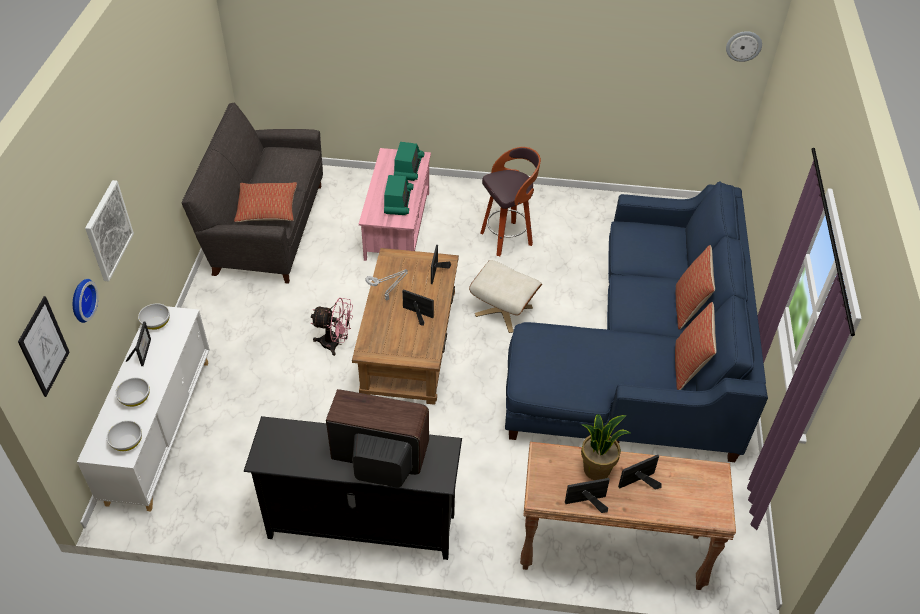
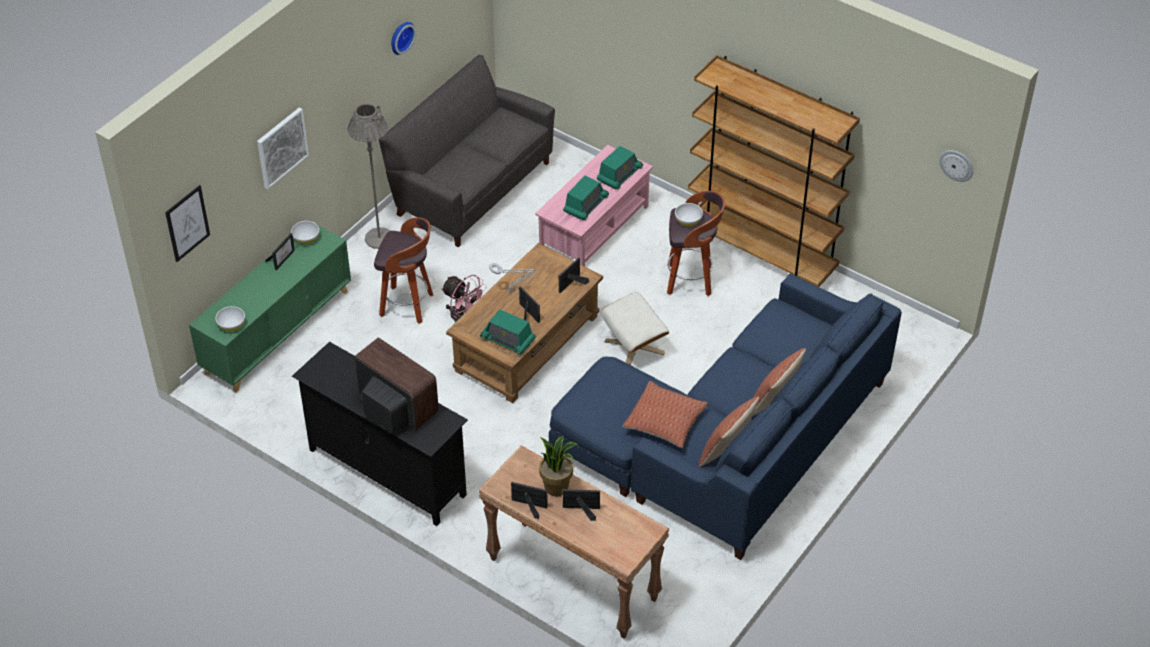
camera: 30 degrees right, 0 degrees up
wall clock [73,279,98,323] -> wall clock moved to [391,22,416,55]
white cabinet [77,306,210,511] -> green cabinet [189,225,351,393]
white bowl [115,378,150,407] -> white bowl moved to [675,203,703,226]
pillow [234,182,297,222] -> pillow moved to [622,381,708,448]
none -> grey floor lamp [348,104,391,249]
none -> stool [374,217,433,324]
none -> radio [480,309,536,355]
none -> brown bookcase [688,55,860,287]

